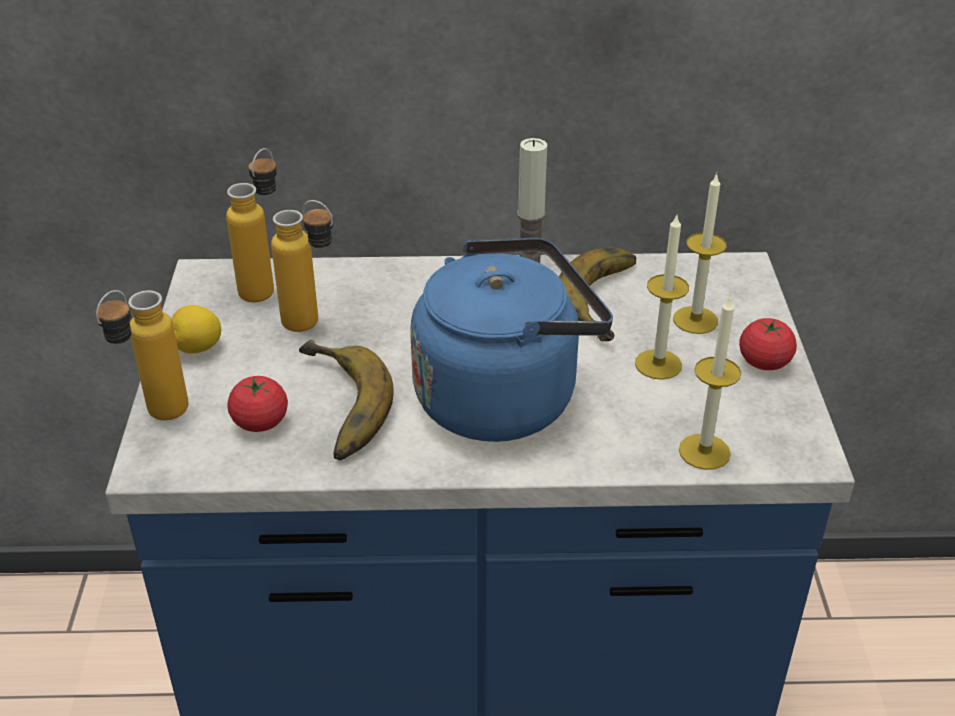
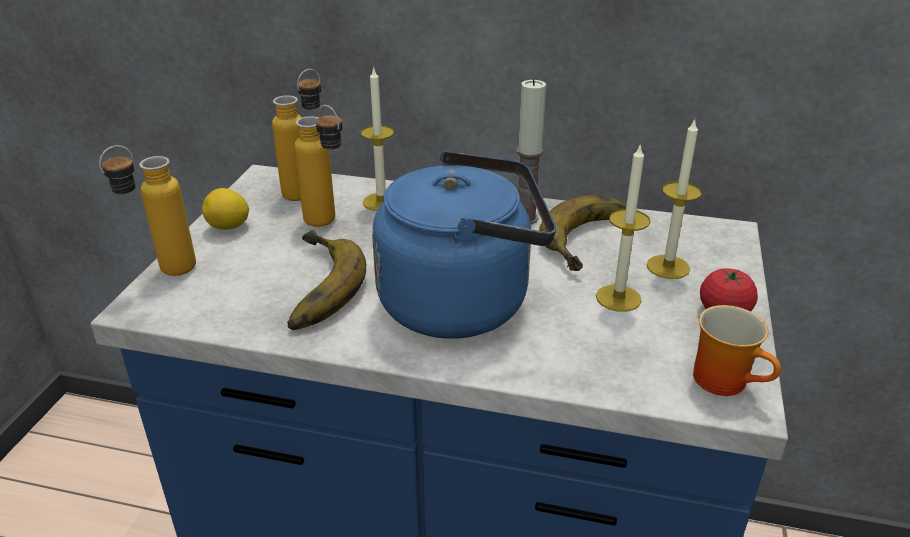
camera: 15 degrees right, 5 degrees down
tomato [227,376,288,432] -> none
candle [679,295,741,470] -> candle moved to [361,67,394,211]
none -> mug [693,305,781,396]

